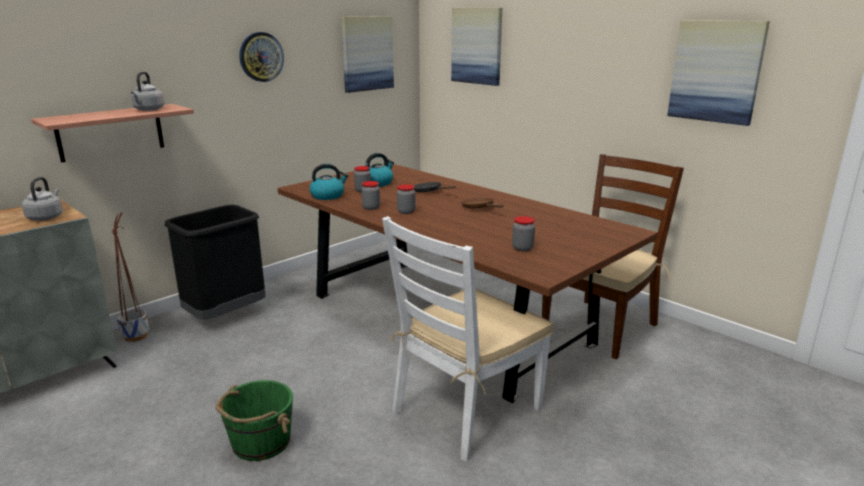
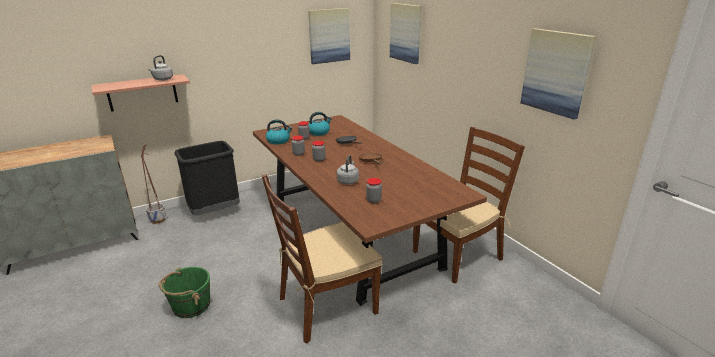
camera: 15 degrees right, 5 degrees up
grey kettle [22,177,63,221] -> grey kettle moved to [337,155,359,184]
wall clock [239,32,284,82] -> none
white chair [382,216,553,462] -> brown chair [262,174,383,344]

